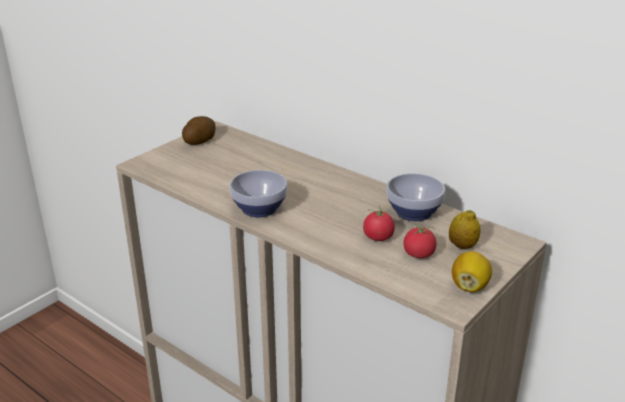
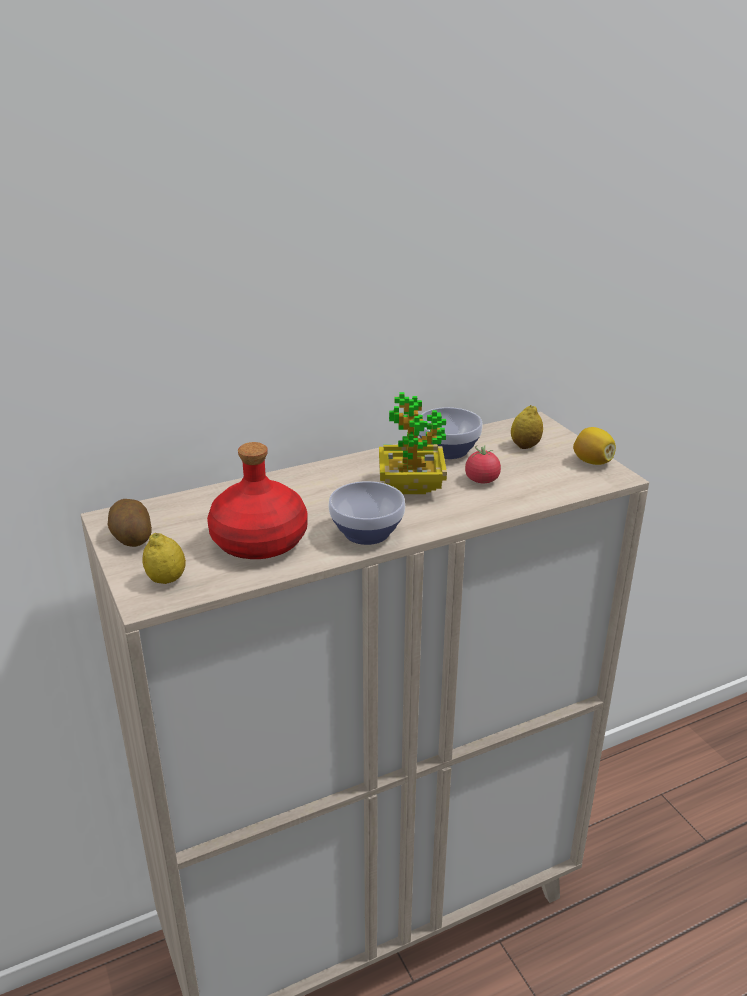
camera: 65 degrees left, 0 degrees up
tomato [403,225,437,258] -> none
none -> lemon [142,533,186,584]
none -> red bottle [207,442,308,559]
none -> potted plant [379,392,447,494]

